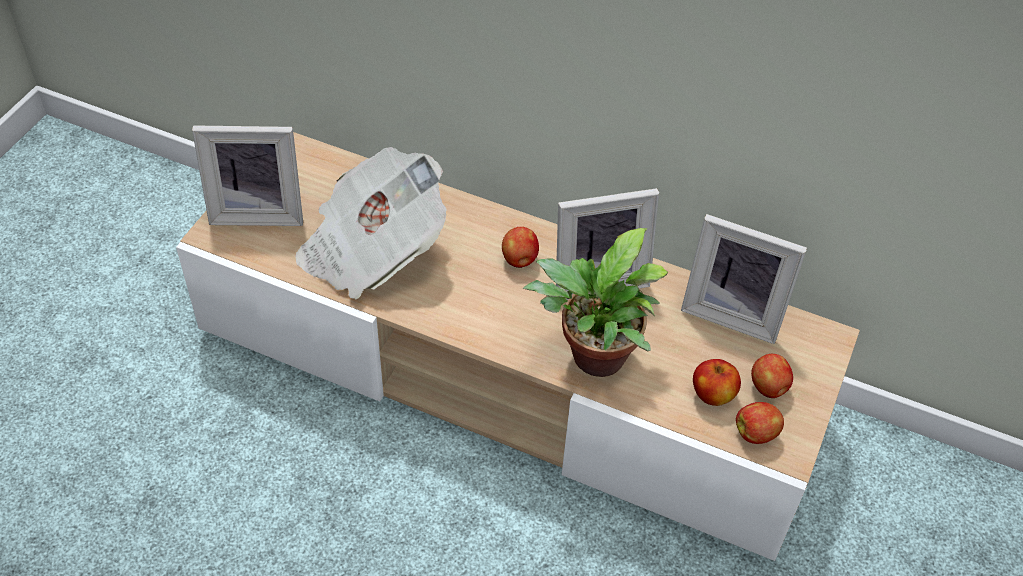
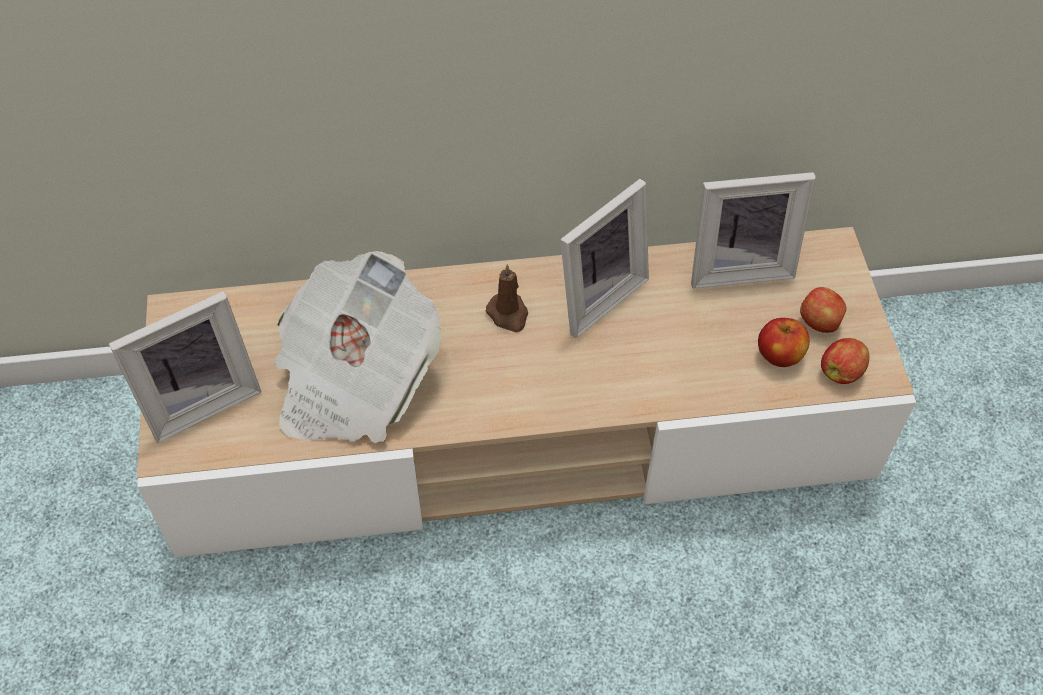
camera: 30 degrees left, 5 degrees up
apple [502,227,539,268] -> brown candle [486,264,528,332]
potted plant [522,228,668,377] -> none

